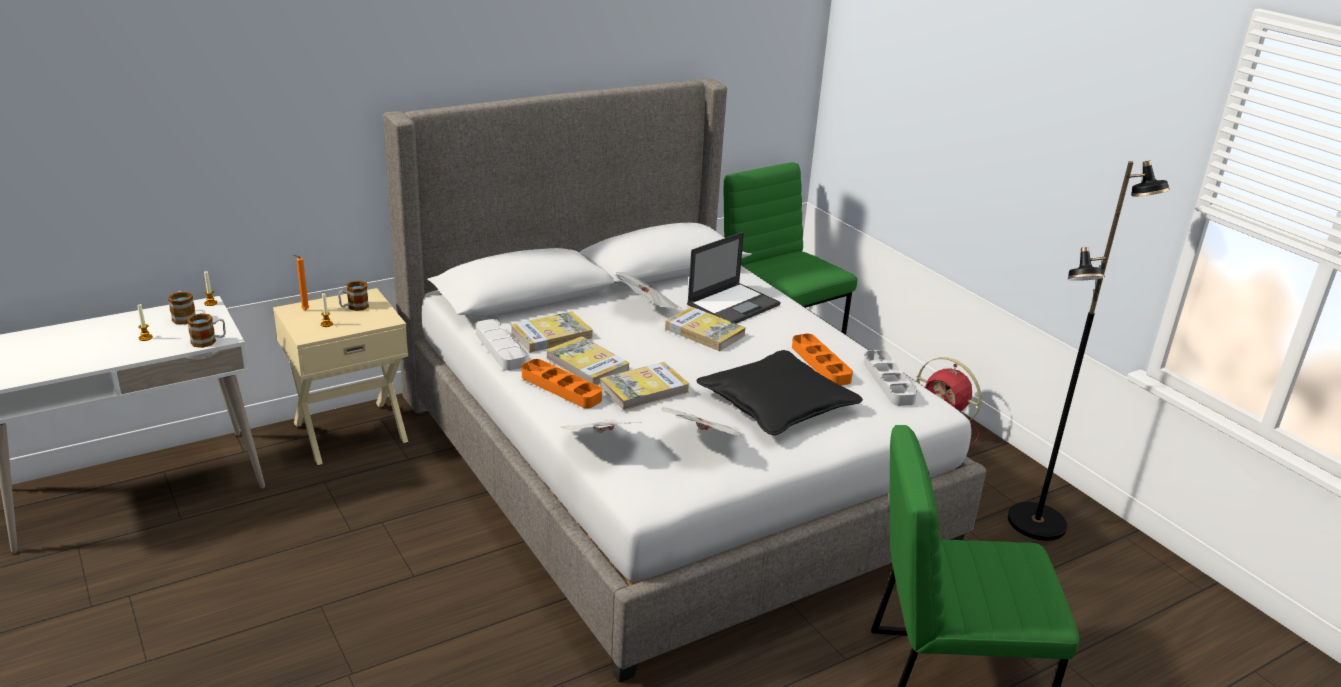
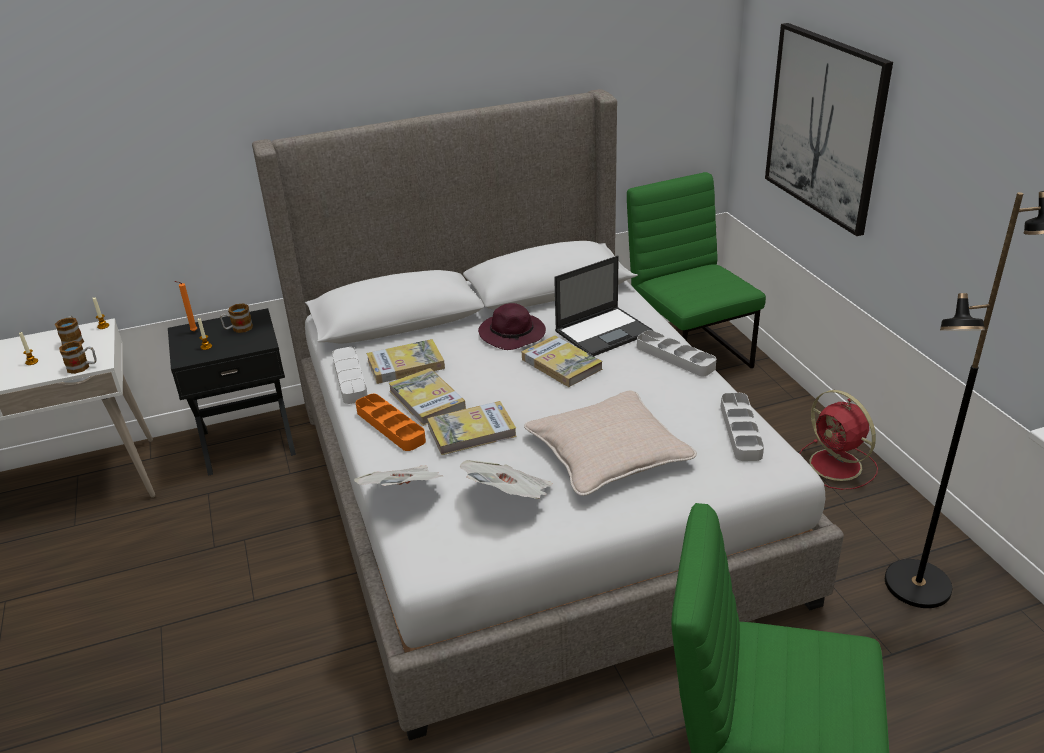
camera: 15 degrees right, 5 degrees up
beige nightstand [273,288,408,465] -> black nightstand [168,308,296,476]
newspaper [613,272,683,309] -> purple hat [478,303,546,350]
black pillow [697,350,863,435] -> beige pillow [524,390,697,496]
orange tray [792,334,853,386] -> none
none -> grey tray [637,330,716,376]
none -> picture [765,23,893,236]

